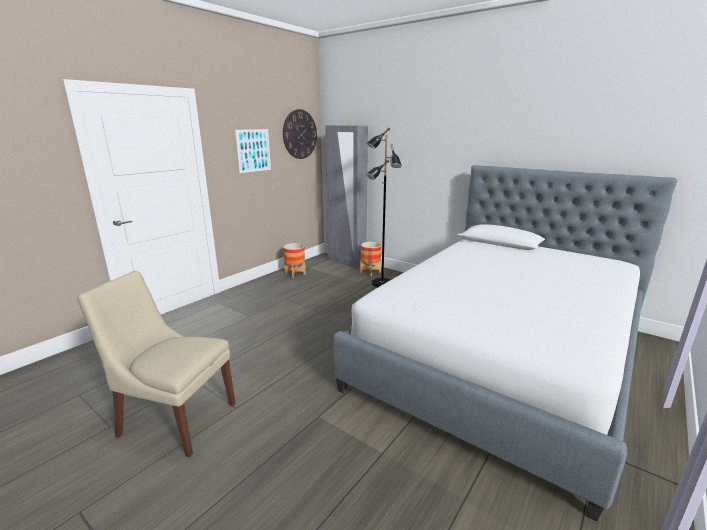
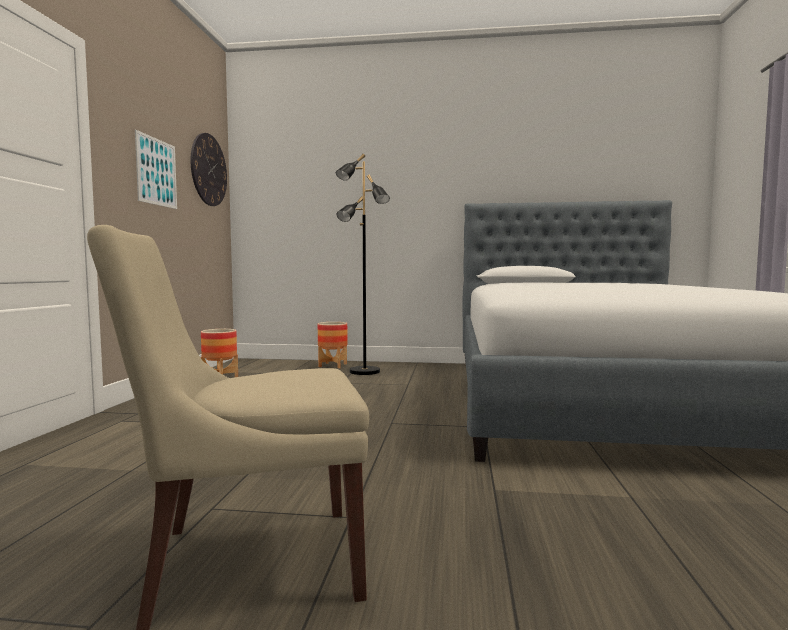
camera: 30 degrees left, 15 degrees down
grey wardrobe [325,126,368,268] -> none

